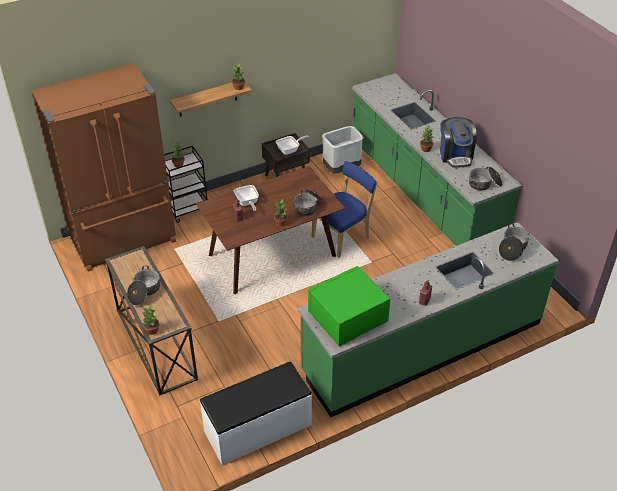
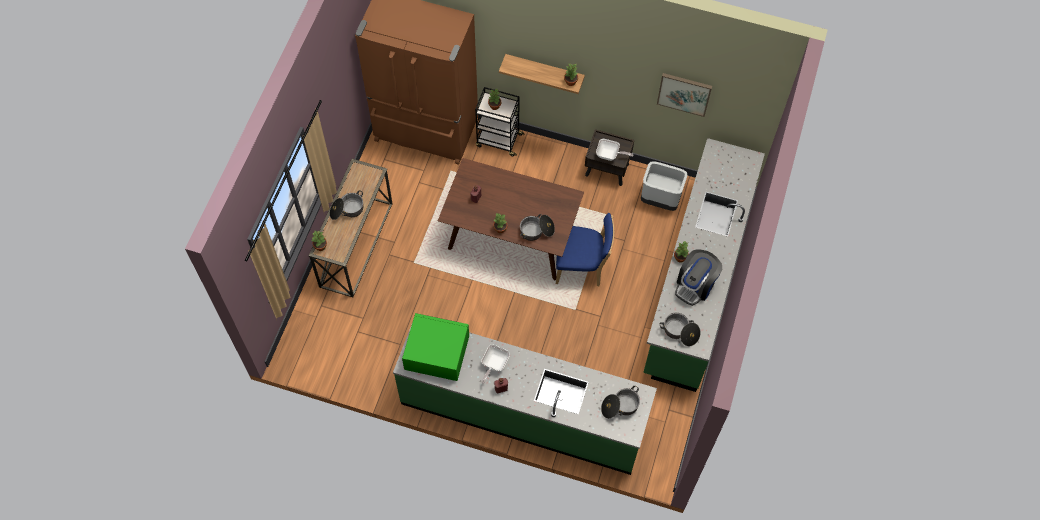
camera: 45 degrees right, 20 degrees up
white bench [200,361,312,465] -> none
frying pan [234,185,259,211] -> frying pan moved to [481,344,510,384]
none -> picture [657,73,712,117]

